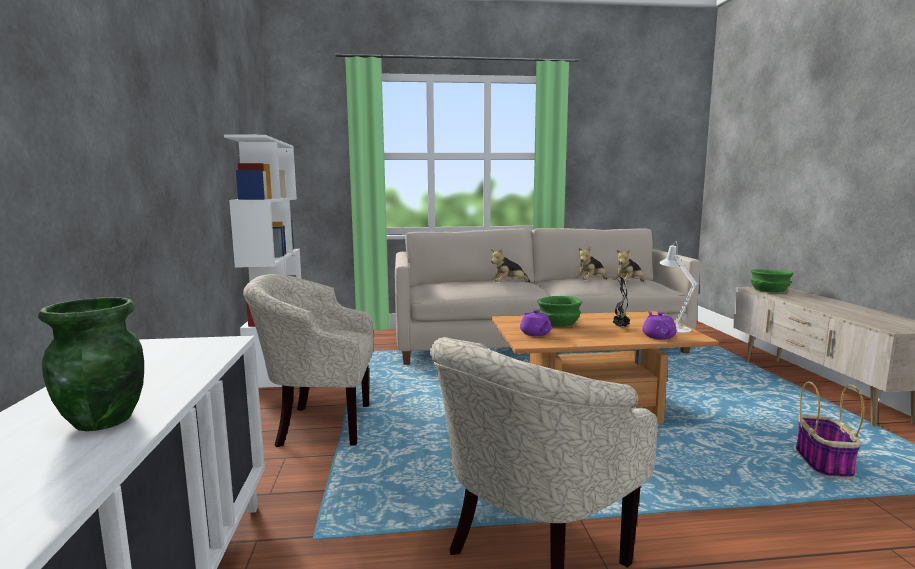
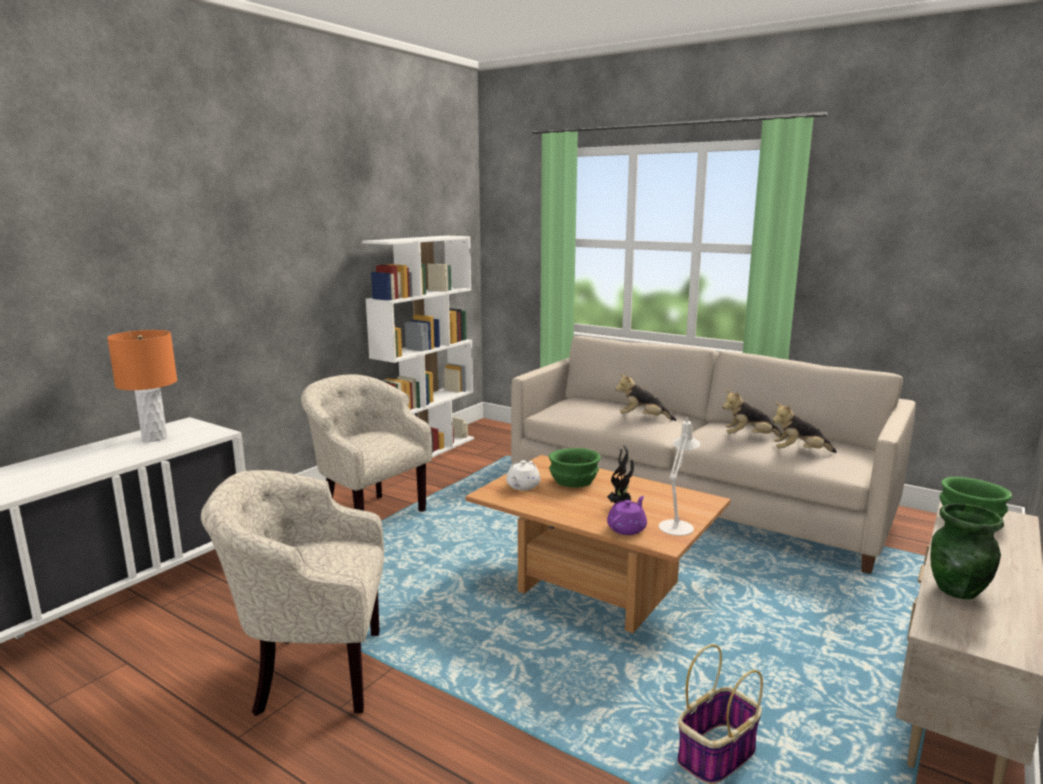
camera: 40 degrees right, 5 degrees up
green vase [38,297,144,431] -> green vase moved to [931,503,1004,599]
purple teapot [520,310,552,336] -> white teapot [506,460,540,490]
none -> orange table lamp [107,330,177,442]

